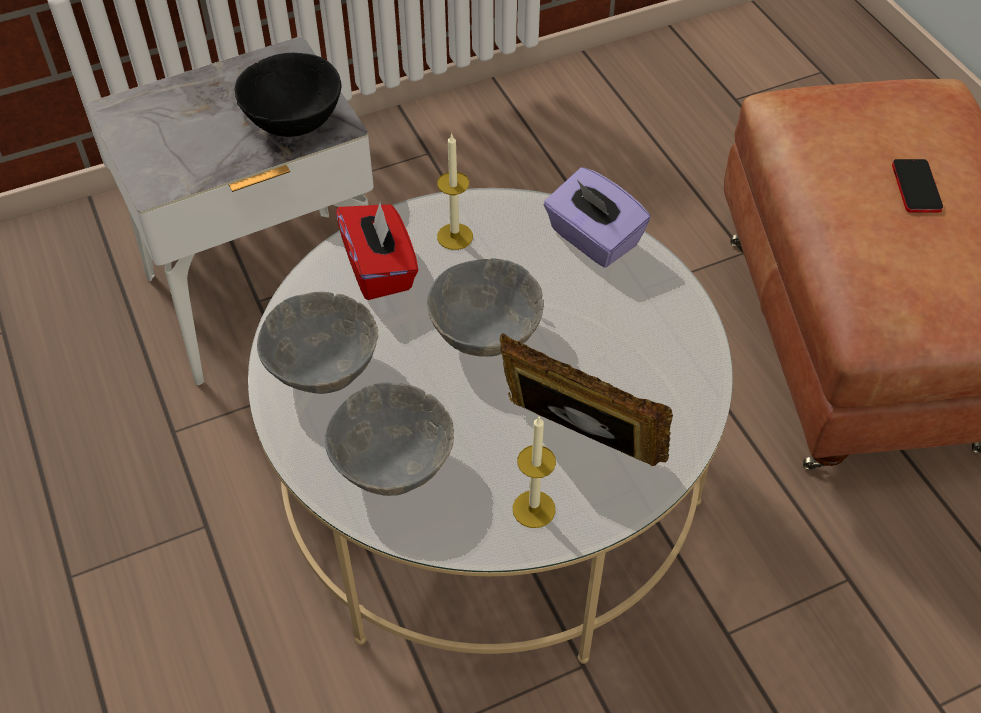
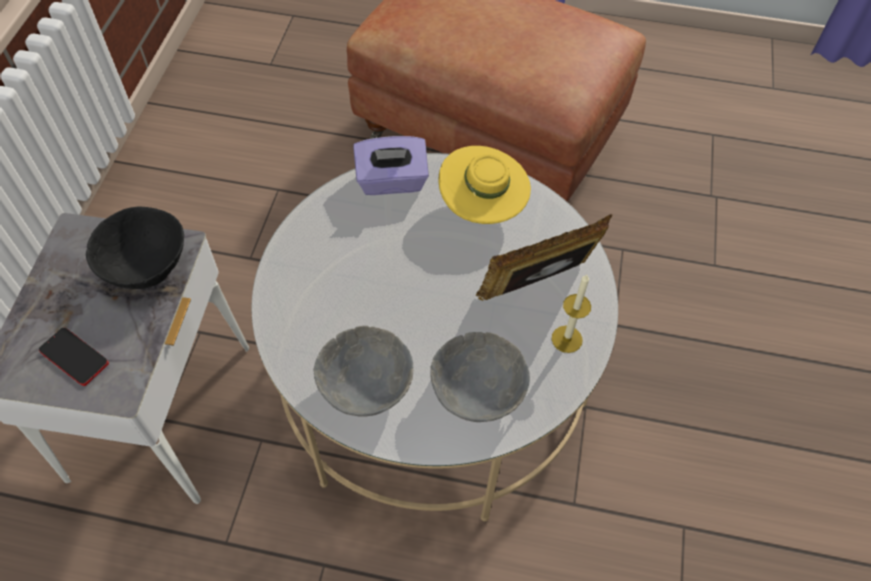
camera: 55 degrees left, 5 degrees up
red tissue box [336,200,419,300] -> none
grey bowl [427,258,544,357] -> none
candle [437,133,473,250] -> none
phone [892,159,943,213] -> phone moved to [39,328,109,386]
none -> yellow hat [438,146,531,224]

